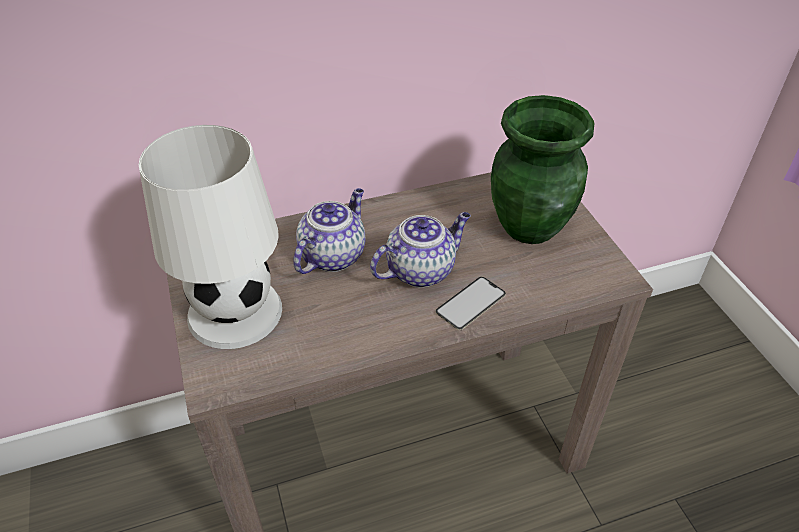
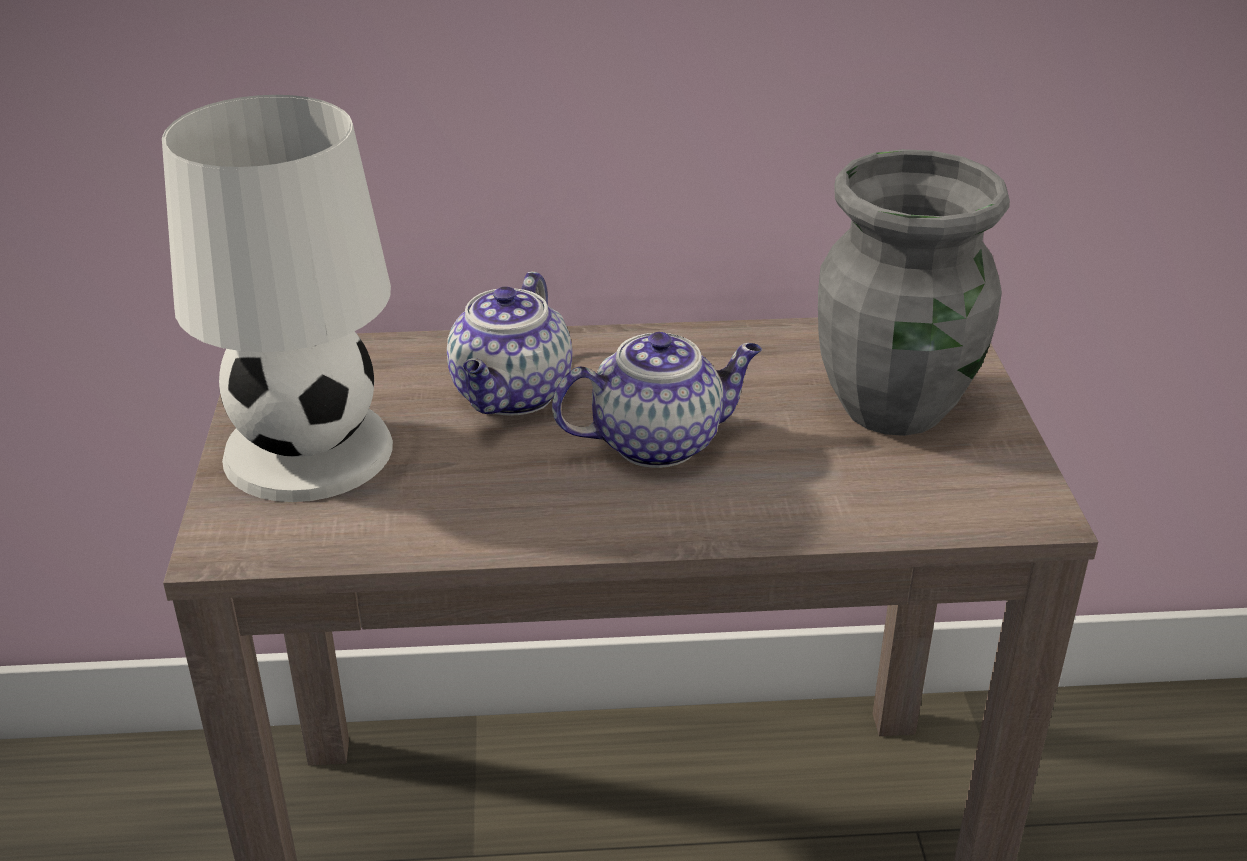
camera: 15 degrees right, 10 degrees down
teapot [293,188,365,274] -> teapot turned 150 degrees clockwise [447,271,572,416]
phone [436,276,506,330] -> none
green vase [491,95,595,244] -> grey vase [818,149,1010,436]

